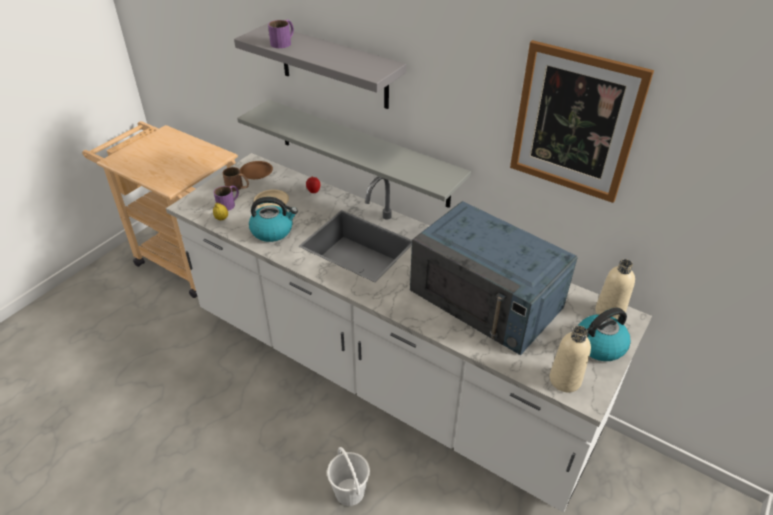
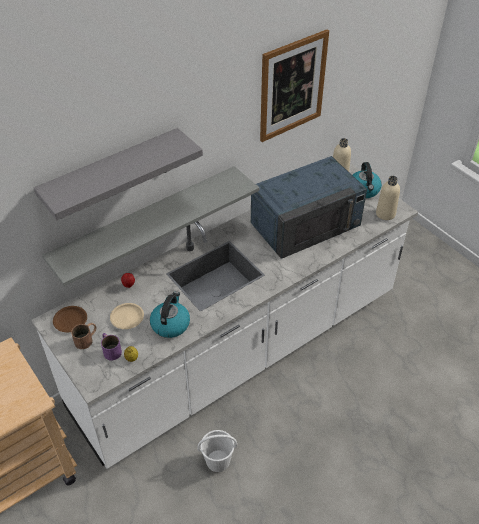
camera: 70 degrees left, 5 degrees up
purple mug [268,20,294,48] -> none
white bucket [327,447,370,506] -> white bucket moved to [197,430,237,472]

